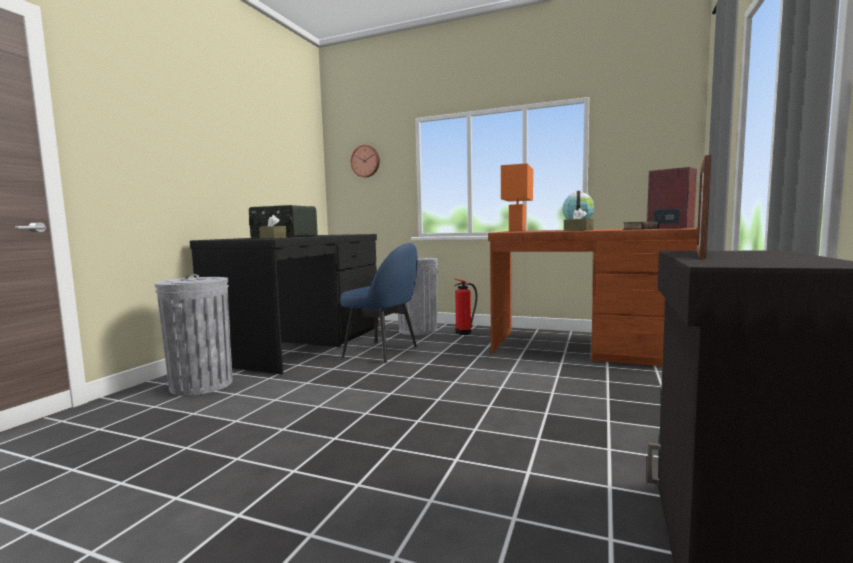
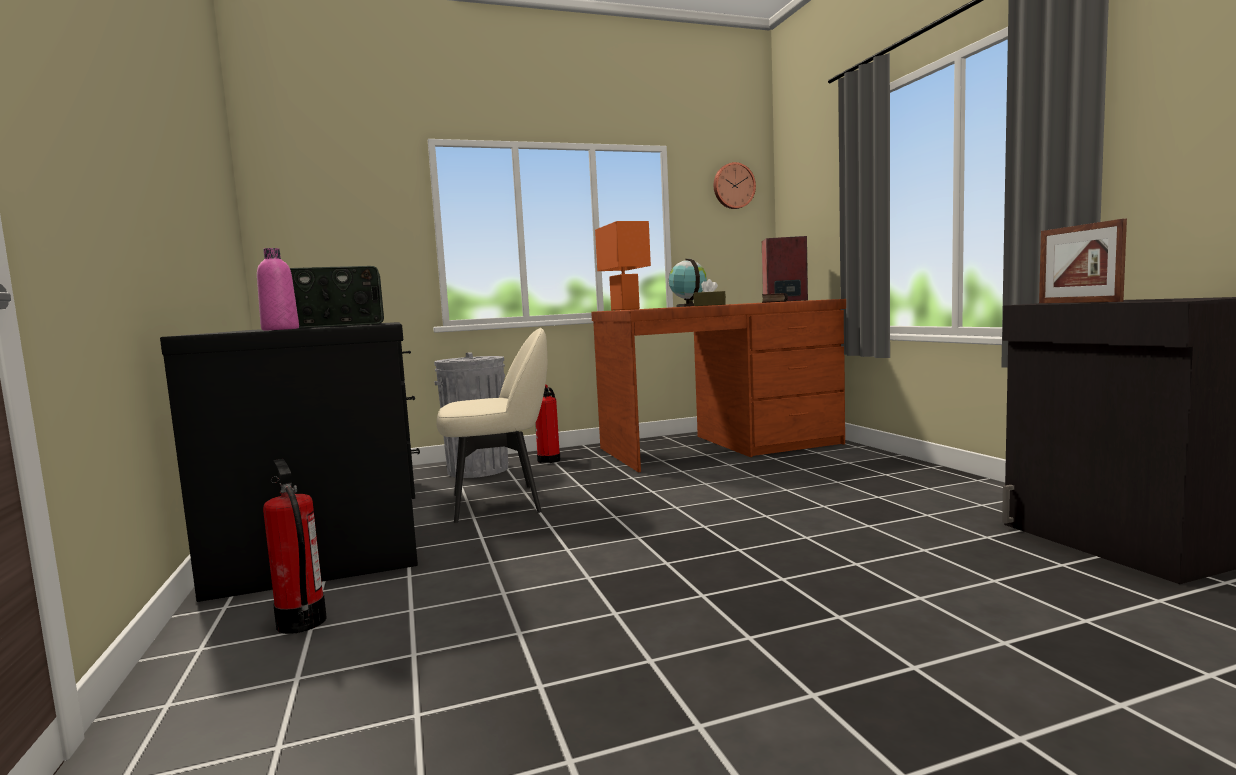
camera: 40 degrees left, 0 degrees up
grey trash can [155,274,232,396] -> fire extinguisher [263,459,327,634]
brown tissue box [259,215,287,239] -> none
blue chair [340,243,417,363] -> beige chair [436,328,547,523]
wall clock [350,145,380,177] -> wall clock moved to [714,162,756,209]
none -> pink bottle [257,248,299,331]

